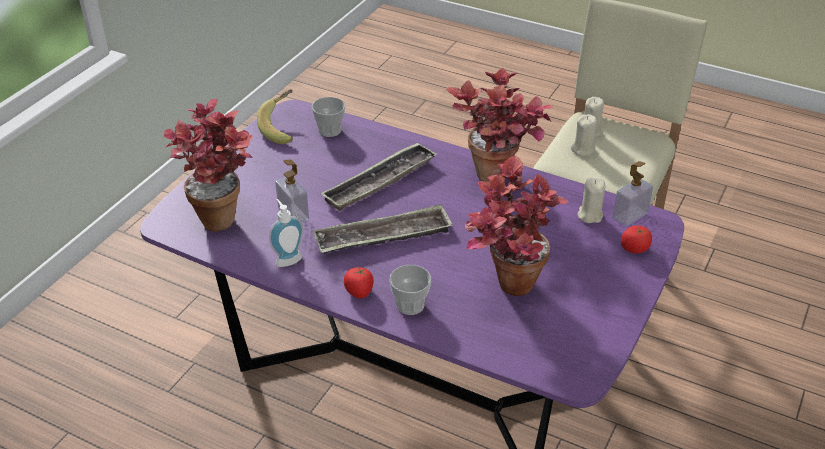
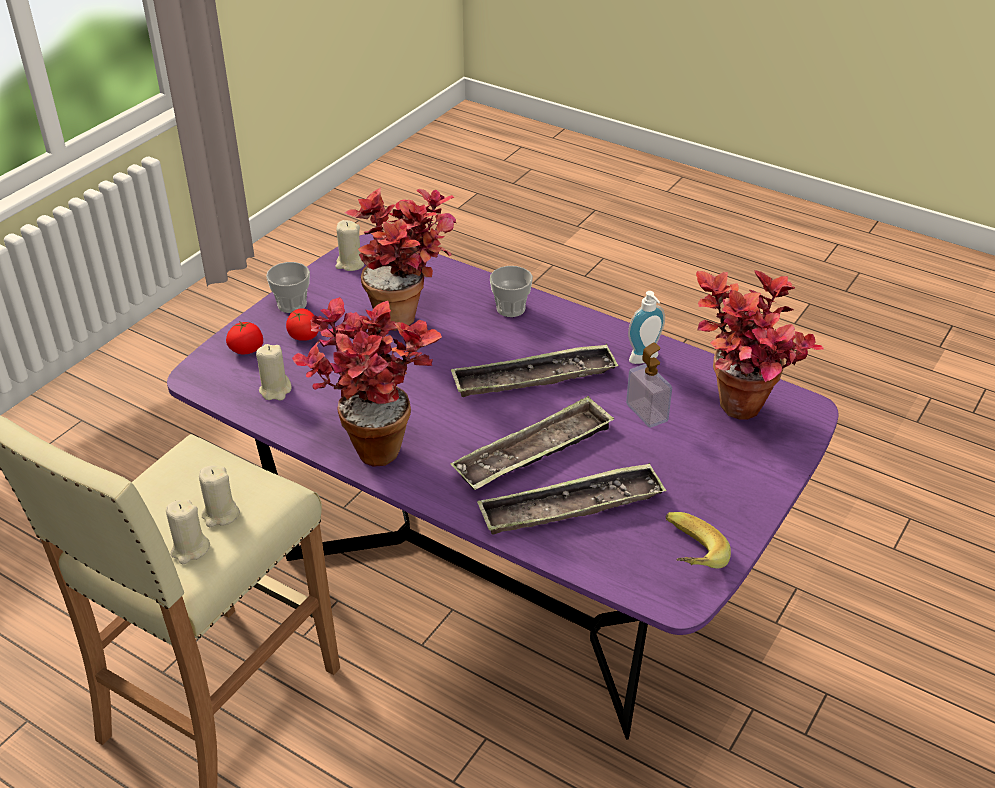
camera: 175 degrees left, 0 degrees up
cup [312,97,345,137] -> cup moved to [266,262,310,313]
tomato [344,267,374,299] -> tomato moved to [286,308,319,341]
soap dispenser [613,161,653,226] -> none
none -> beige candle [335,220,364,271]
none -> tray [477,463,666,535]

